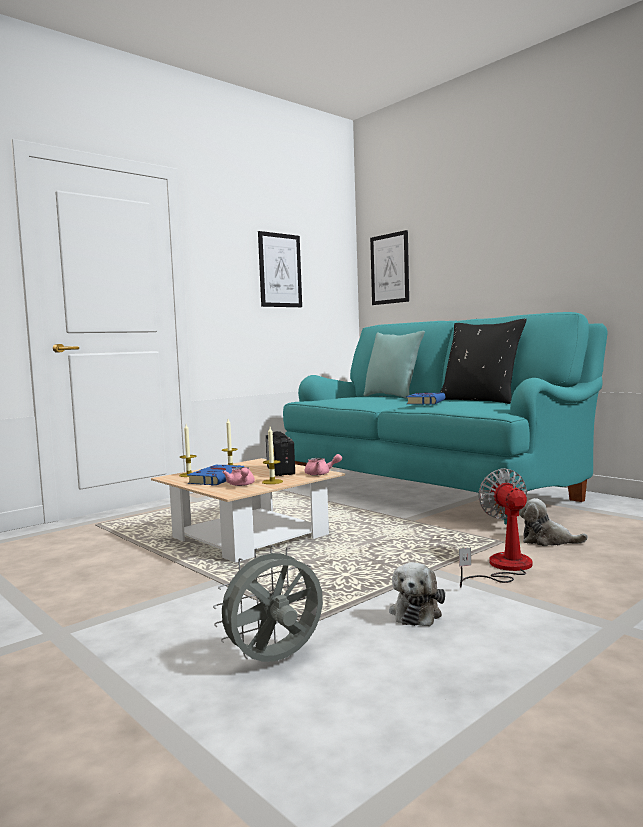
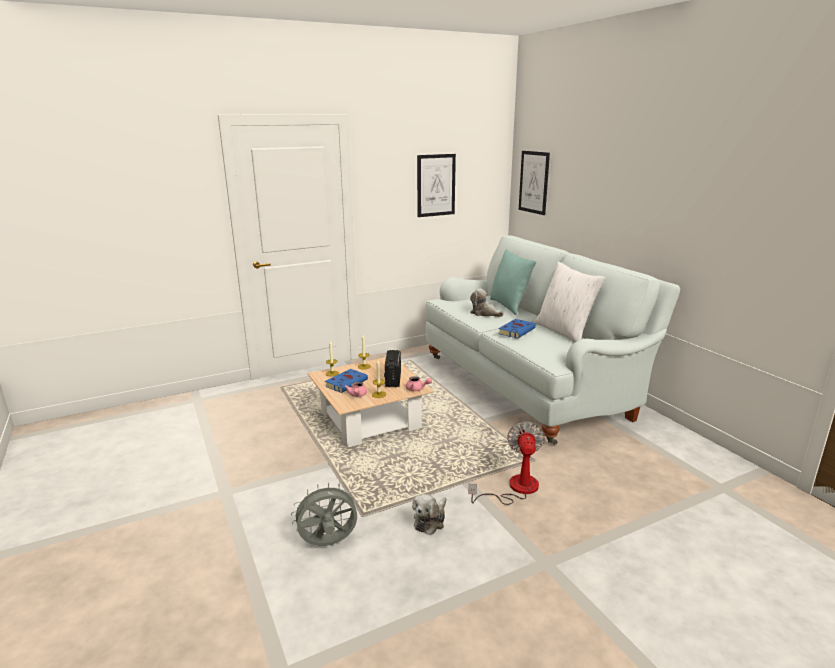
camera: 15 degrees right, 15 degrees up
turquoise sofa [283,312,607,524] -> white sofa [425,235,680,445]
black pillow [440,319,527,404] -> white pillow [535,261,605,343]
plush toy [519,498,588,546] -> plush toy moved to [470,288,504,317]

